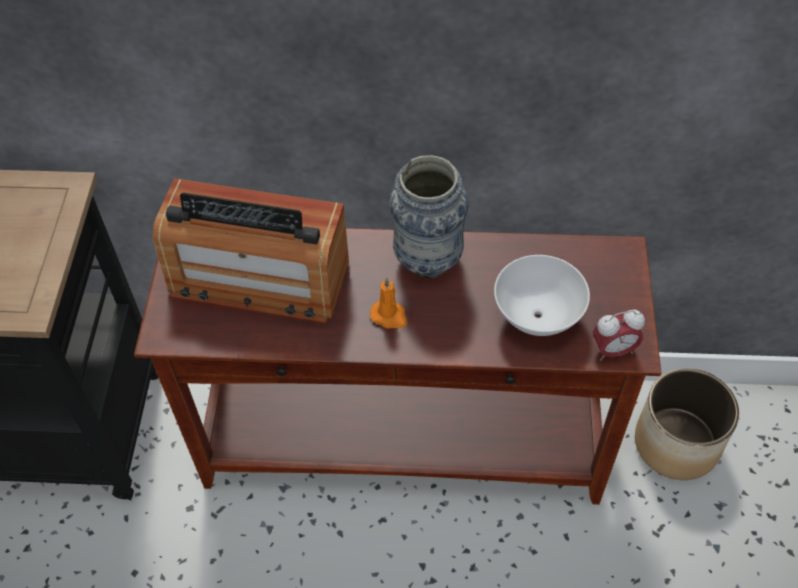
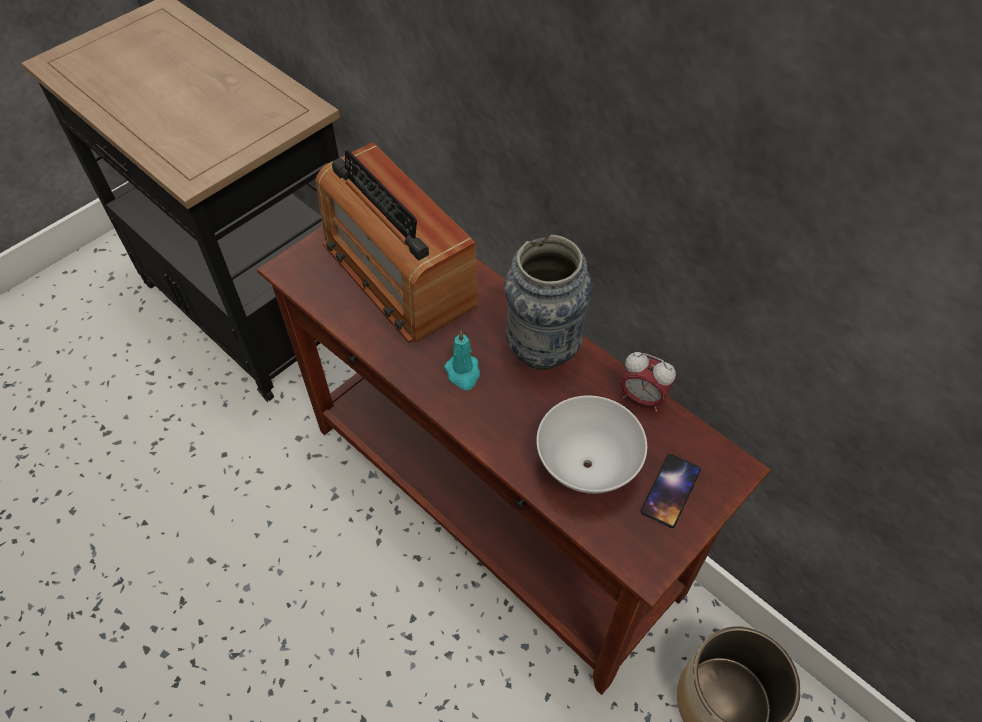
camera: 40 degrees right, 0 degrees up
orange candle [370,277,407,329] -> turquoise candle [444,330,480,390]
alarm clock [593,310,645,361] -> alarm clock moved to [620,352,676,412]
none -> phone [640,454,701,528]

